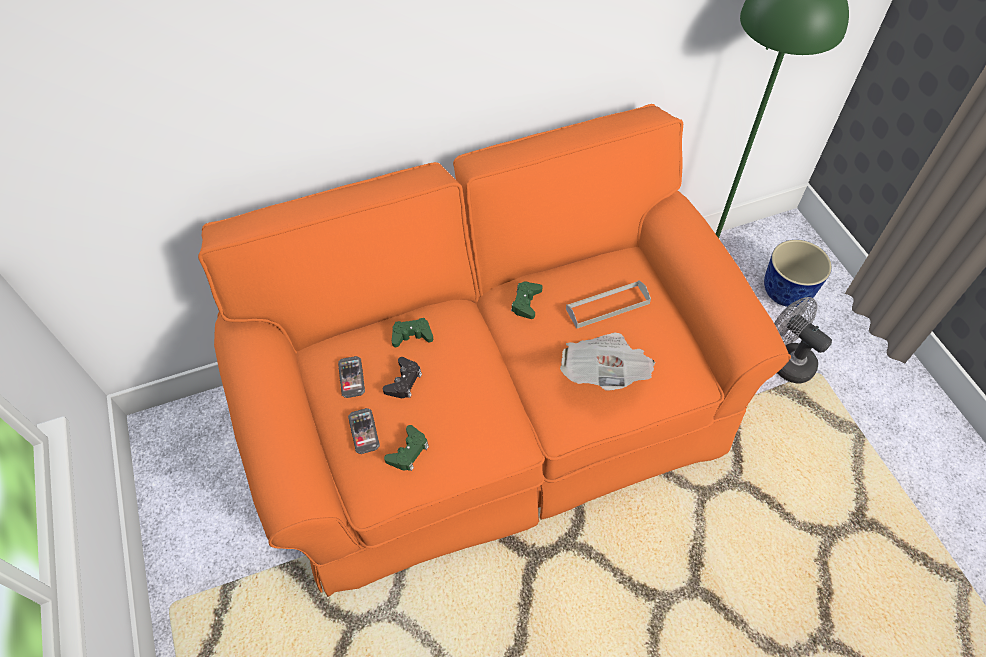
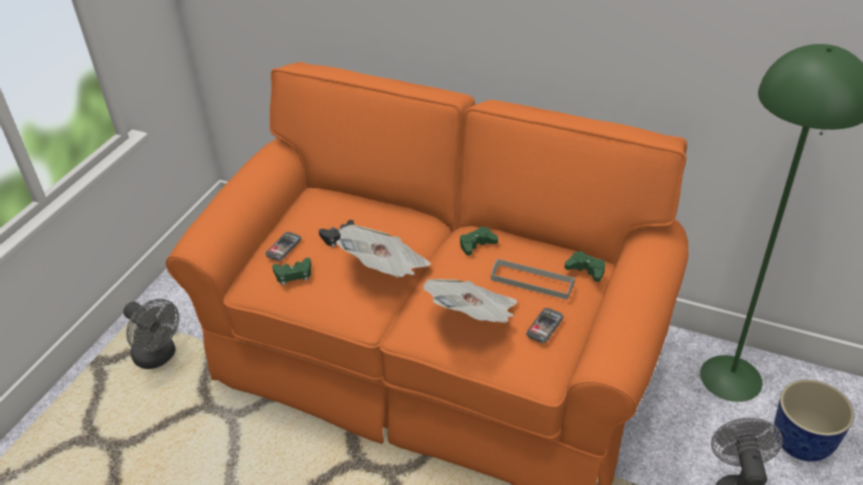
camera: 45 degrees right, 15 degrees down
phone [338,356,365,398] -> phone moved to [526,308,564,343]
green game controller [392,318,433,347] -> green game controller moved to [565,251,605,282]
none -> grey fan [123,299,179,369]
none -> newspaper [336,225,431,278]

